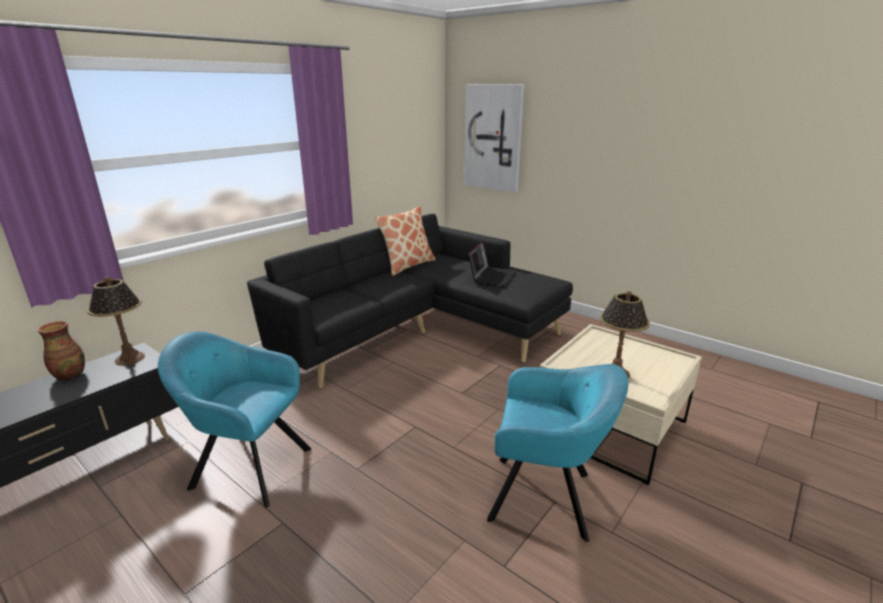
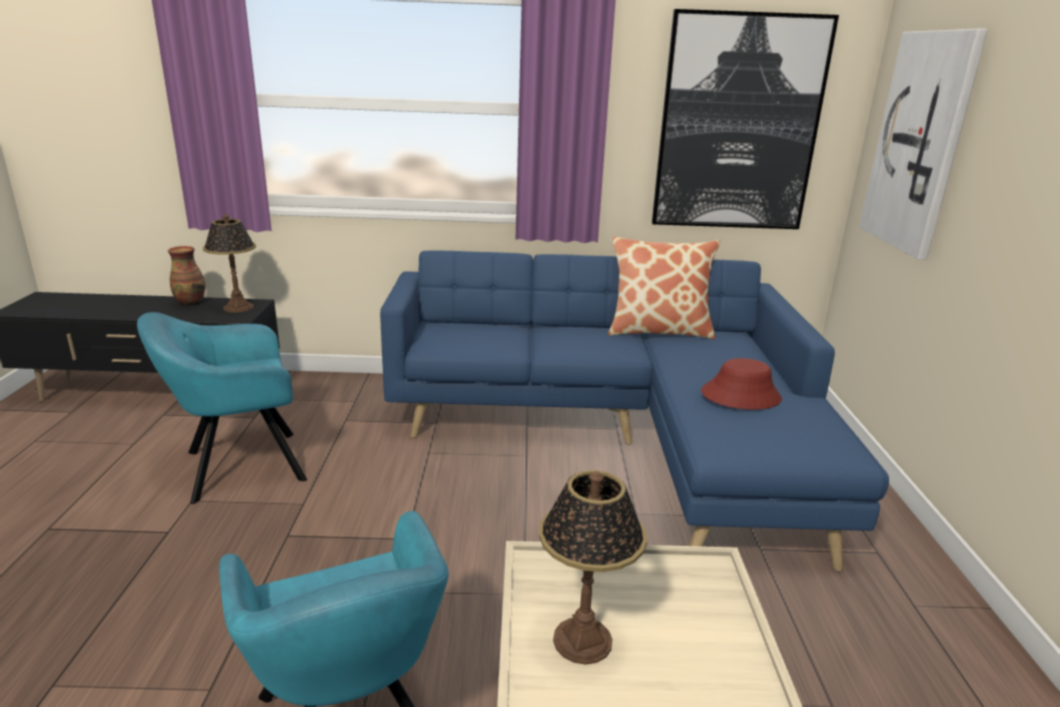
camera: 50 degrees right, 0 degrees up
turquoise armchair [158,331,311,507] -> turquoise armchair turned 90 degrees counterclockwise [137,312,307,504]
black sofa [247,214,573,389] -> blue sofa [380,250,889,572]
laptop [468,241,516,287] -> red hat [701,358,782,410]
none -> picture [652,9,839,229]

